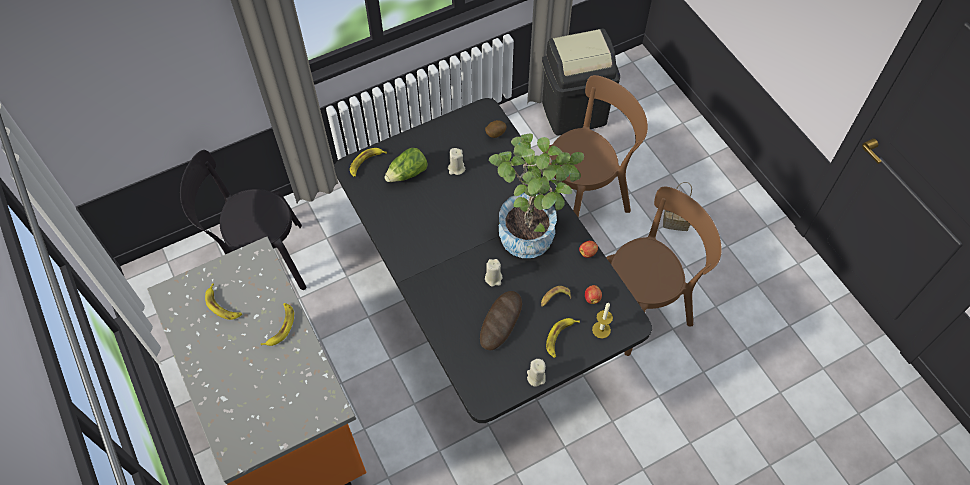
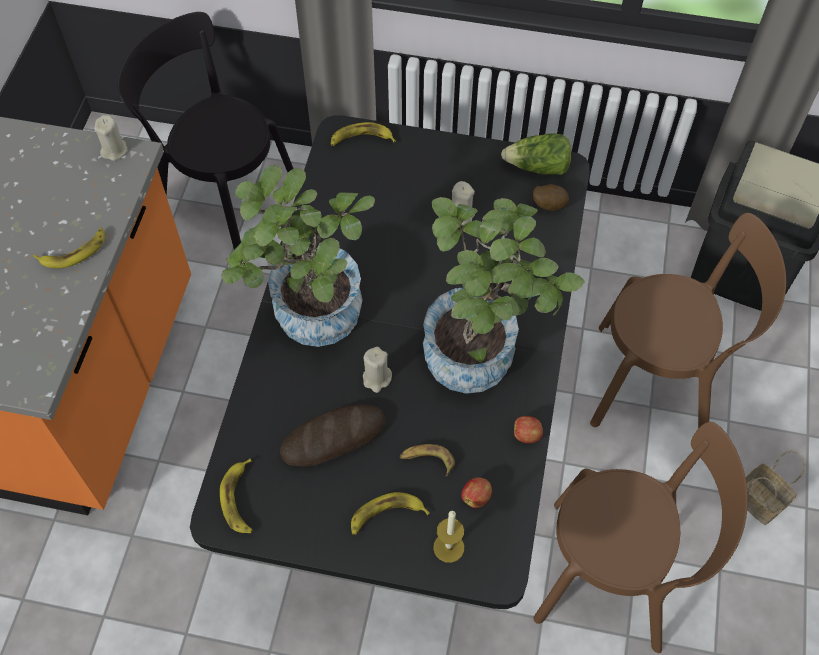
camera: 40 degrees right, 0 degrees up
banana [205,283,242,320] -> banana moved to [220,459,252,533]
lettuce [384,148,428,182] -> lettuce moved to [501,133,571,175]
beige candle [527,359,546,387] -> beige candle moved to [95,115,128,161]
none -> potted plant [221,165,375,347]

